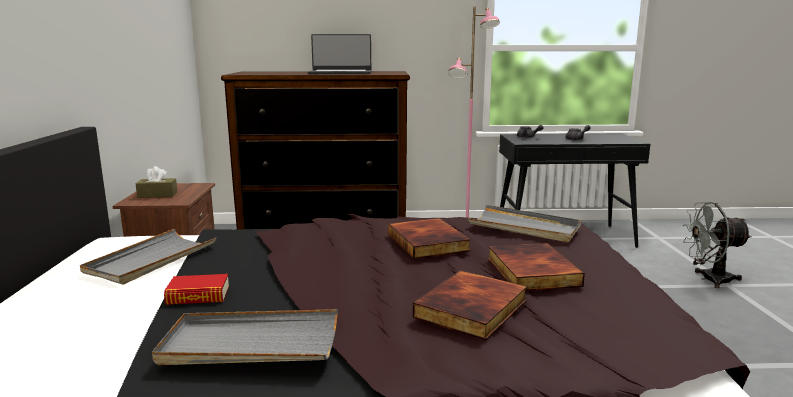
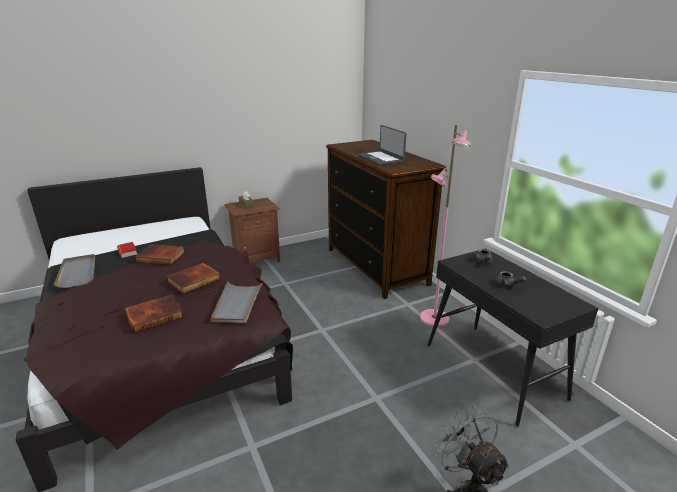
camera: 65 degrees right, 10 degrees up
grey tray [80,229,217,285] -> none
book [413,270,527,340] -> book moved to [135,244,185,265]

